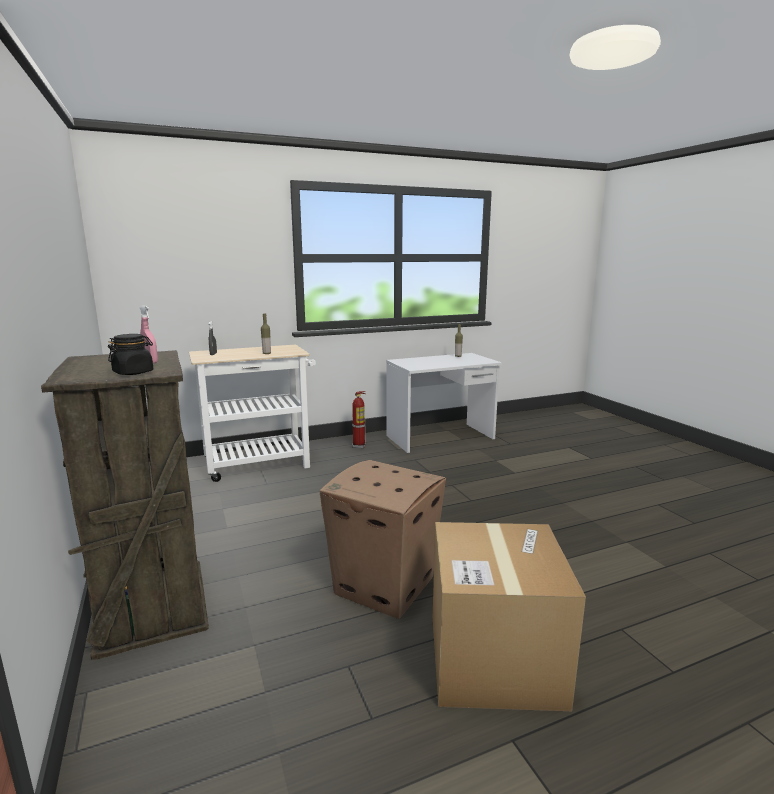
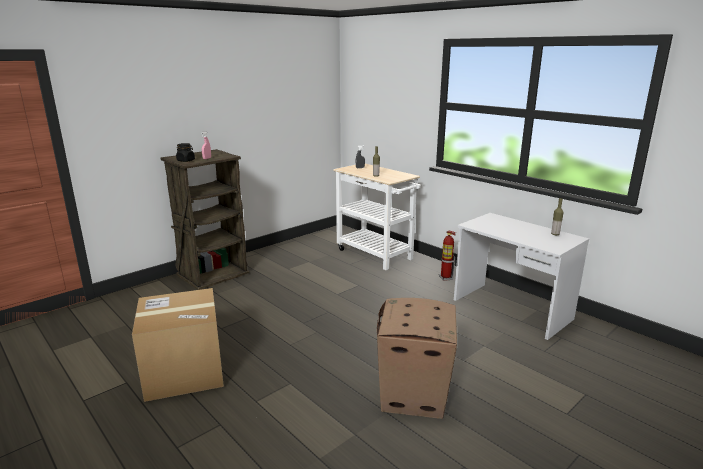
camera: 70 degrees right, 5 degrees up
cardboard box [320,460,446,619] -> cardboard box moved to [377,298,457,419]

